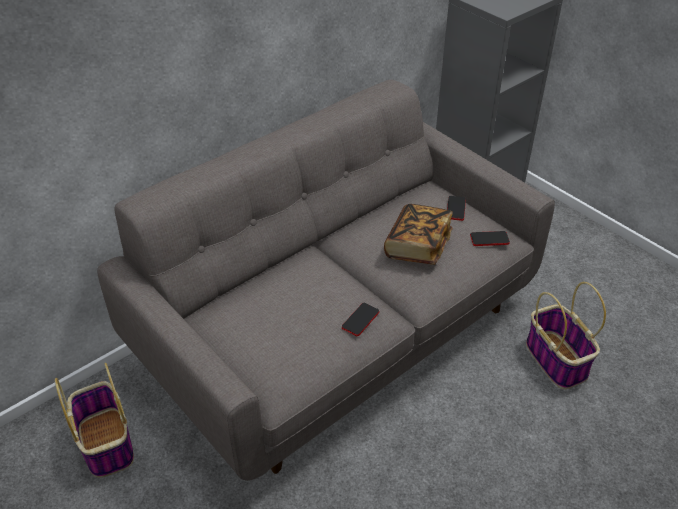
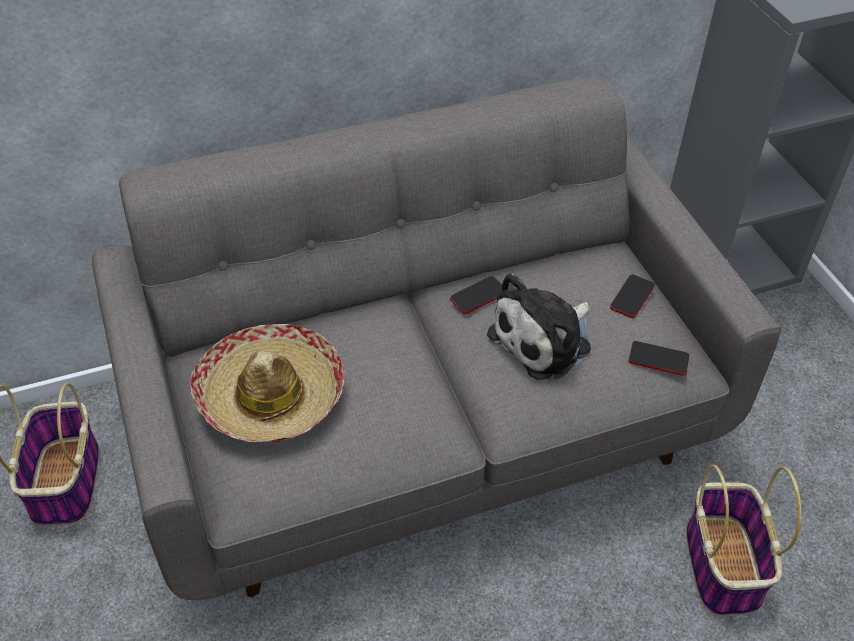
camera: 20 degrees right, 5 degrees up
phone [342,303,379,336] -> phone moved to [450,276,502,314]
book [384,204,453,265] -> plush toy [487,273,591,380]
none -> hat [190,324,345,443]

